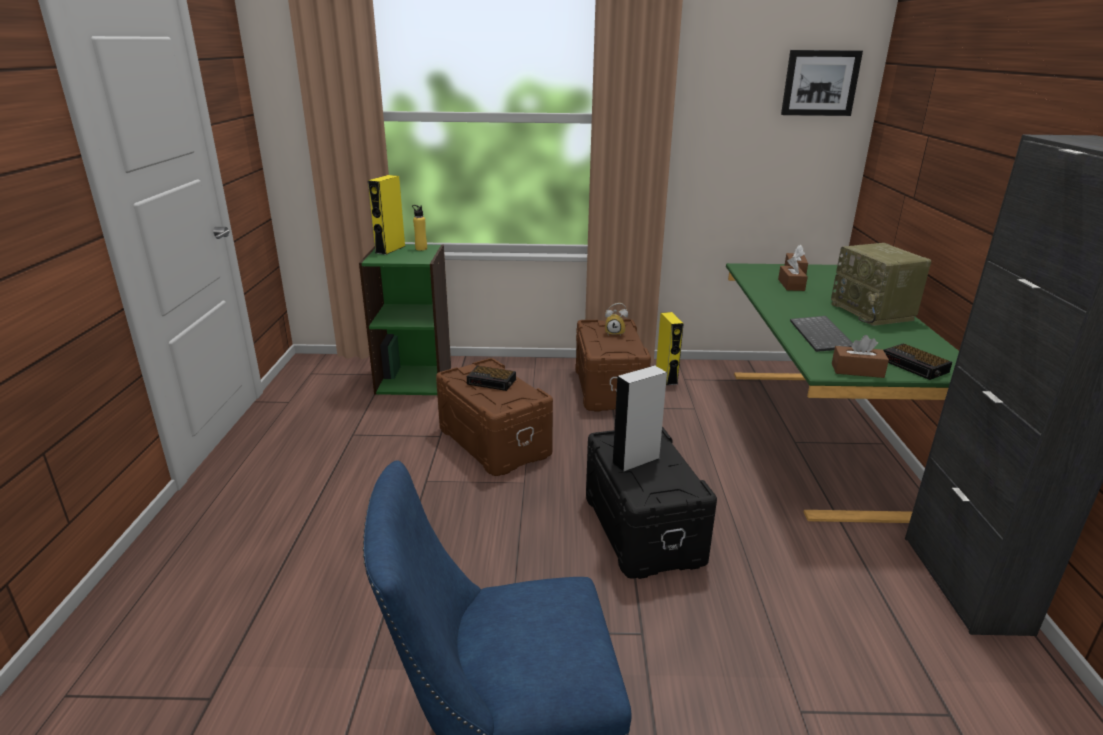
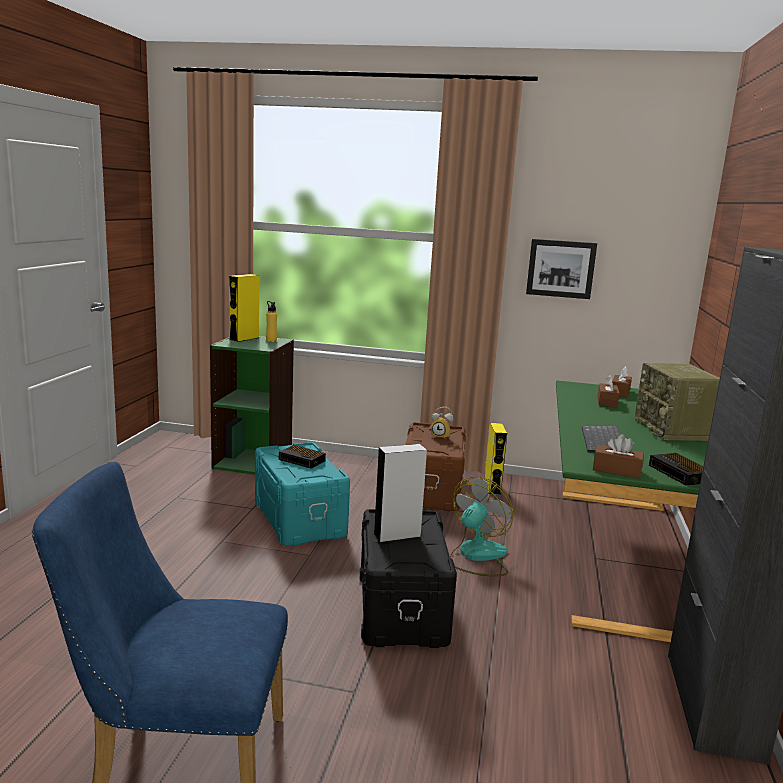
camera: 10 degrees right, 10 degrees down
brown storage box [436,358,553,476] -> turquoise storage box [255,442,350,546]
picture [781,50,863,116] -> picture moved to [526,239,597,299]
none -> fan [450,477,513,576]

